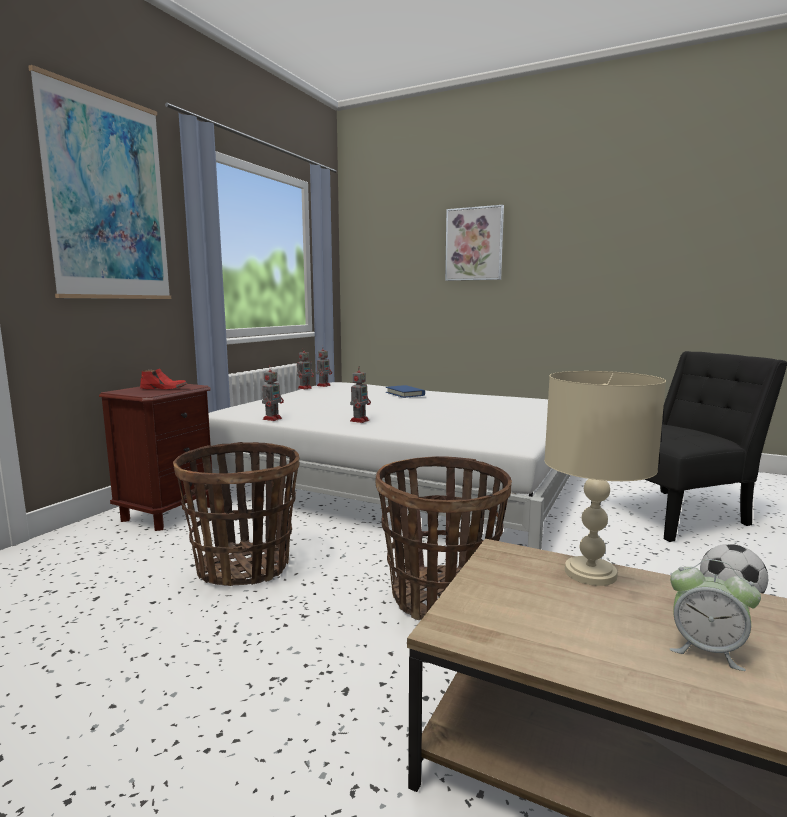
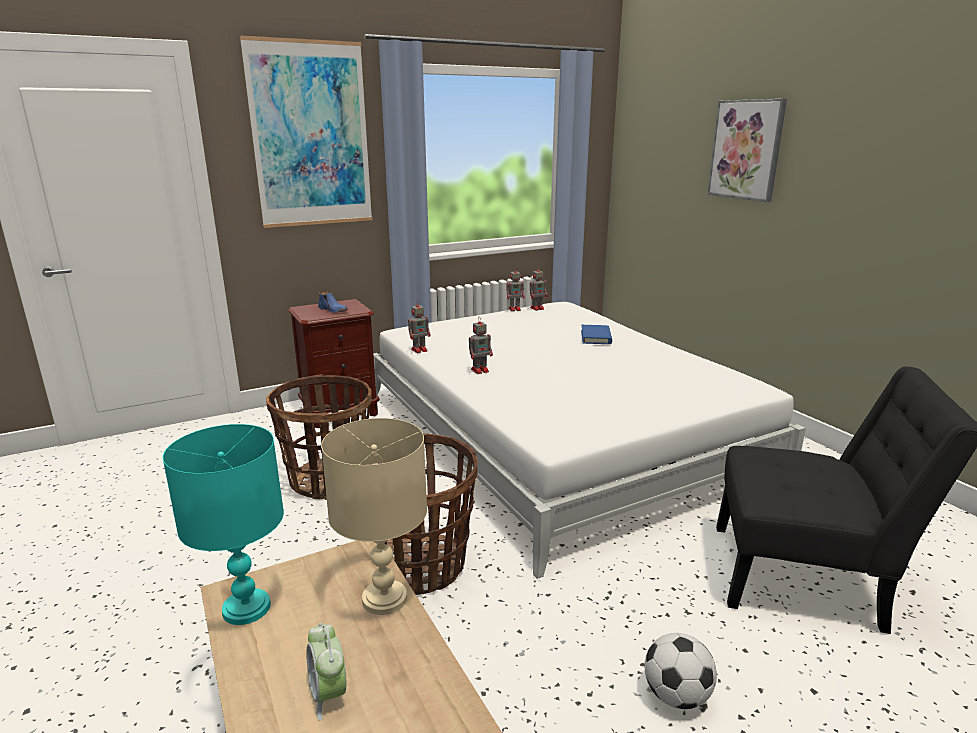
camera: 35 degrees right, 10 degrees up
red shoe [140,369,187,390] -> blue shoe [318,292,348,313]
none -> turquoise table lamp [163,424,284,625]

